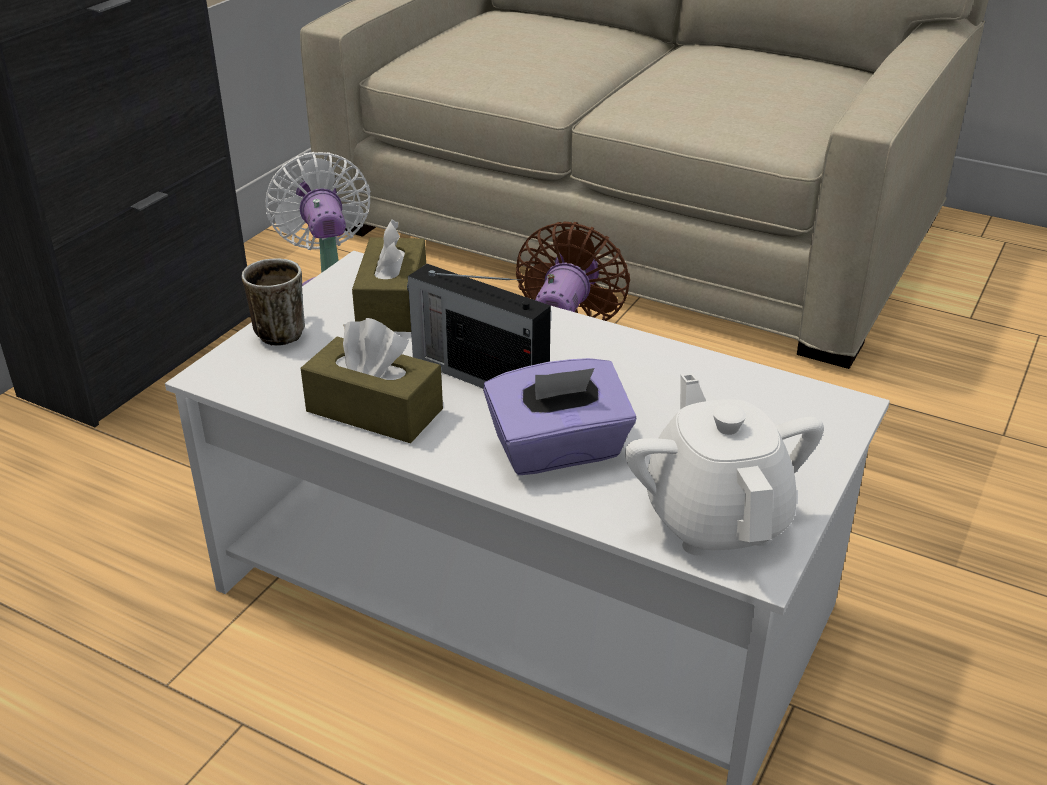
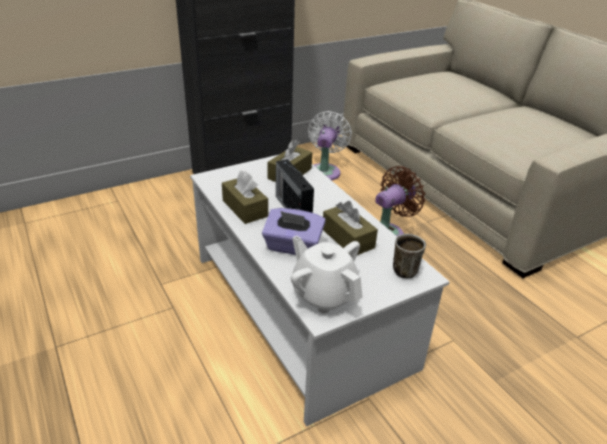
camera: 30 degrees right, 0 degrees up
mug [242,259,305,346] -> mug moved to [393,234,426,278]
white teapot [625,373,824,555] -> white teapot turned 60 degrees counterclockwise [291,236,363,314]
none -> brown tissue box [323,201,378,255]

